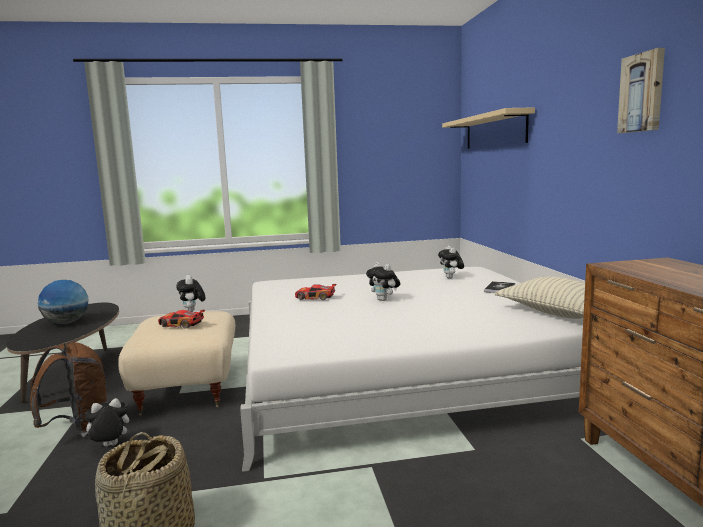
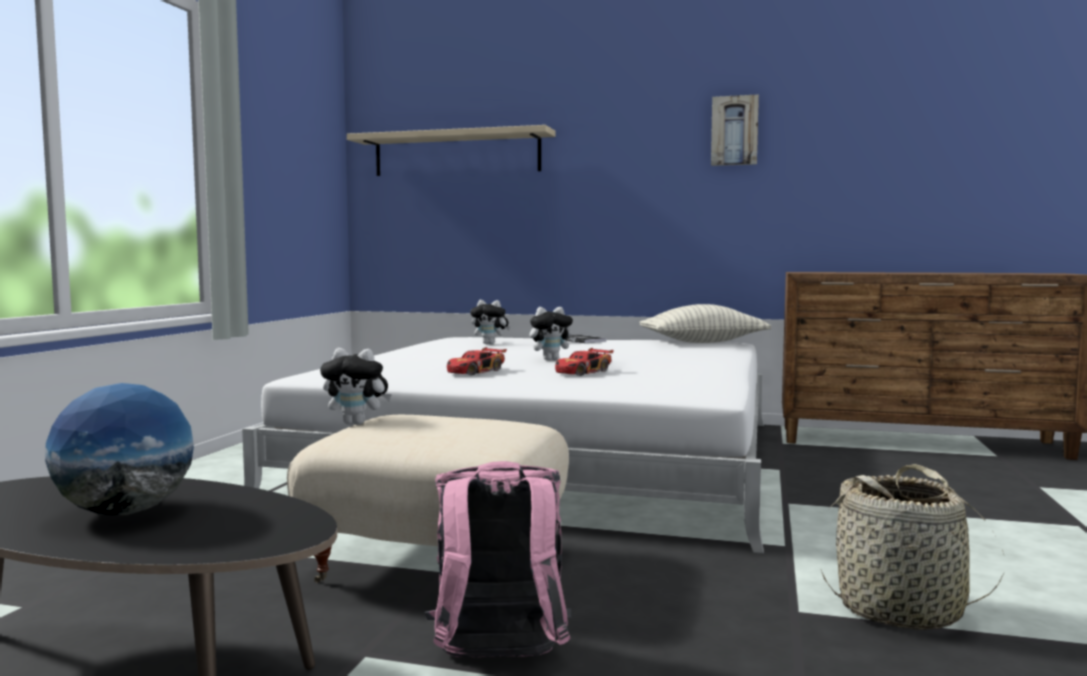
camera: 65 degrees left, 5 degrees down
brown backpack [30,342,106,437] -> pink backpack [425,461,572,657]
plush toy [81,398,129,447] -> none
toy car [158,310,205,329] -> toy car moved to [555,348,614,376]

